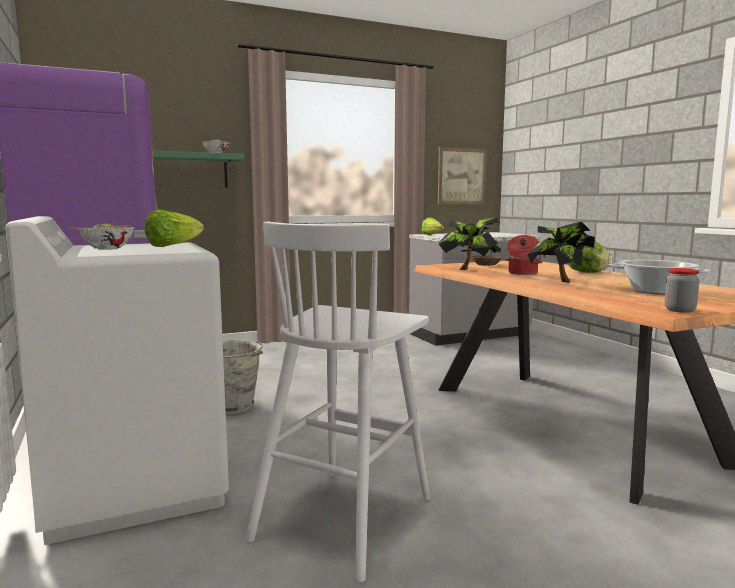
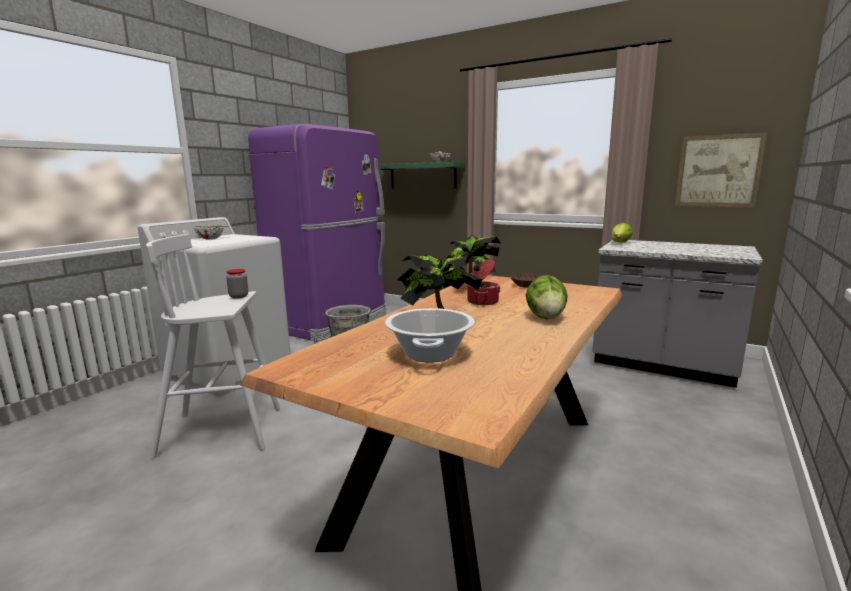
camera: 55 degrees right, 5 degrees up
lettuce [145,209,204,247] -> none
jar [665,268,700,313] -> jar moved to [226,269,248,299]

